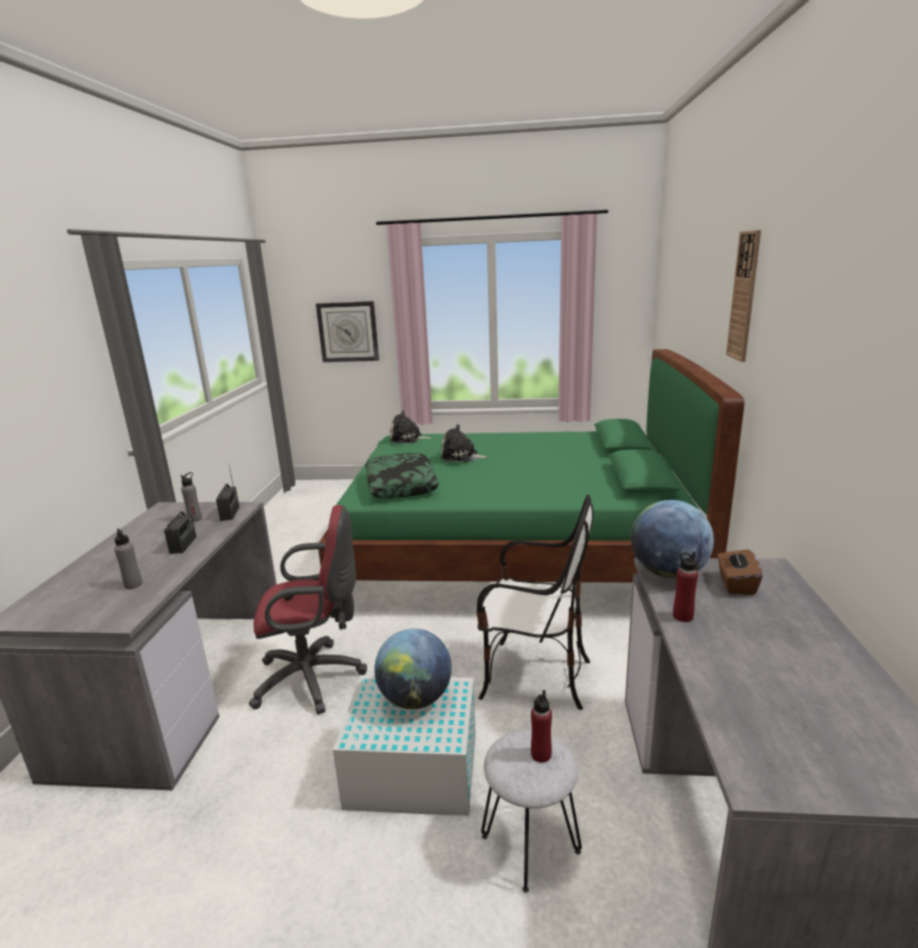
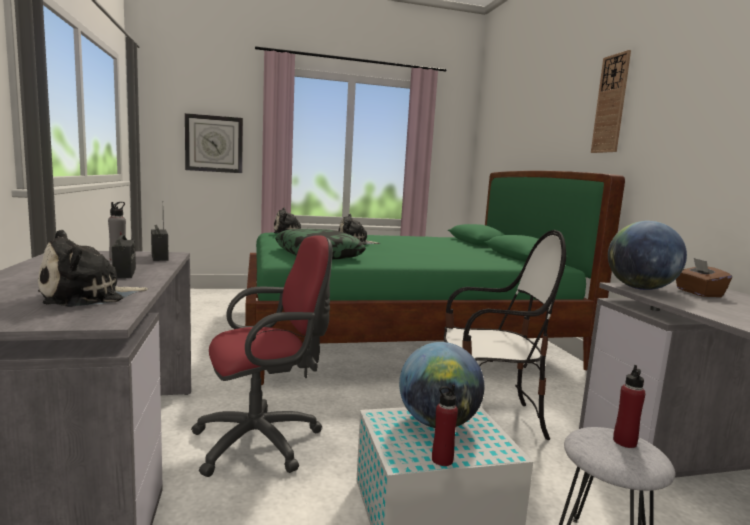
camera: 20 degrees left, 10 degrees down
grey bottle [114,528,143,589] -> plush toy [38,230,148,307]
red bottle [673,551,698,622] -> red bottle moved to [432,385,458,466]

